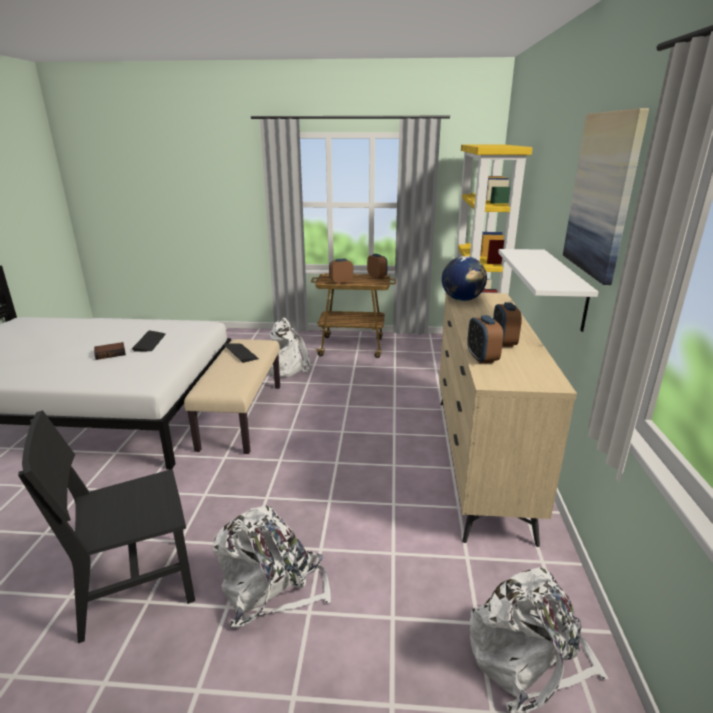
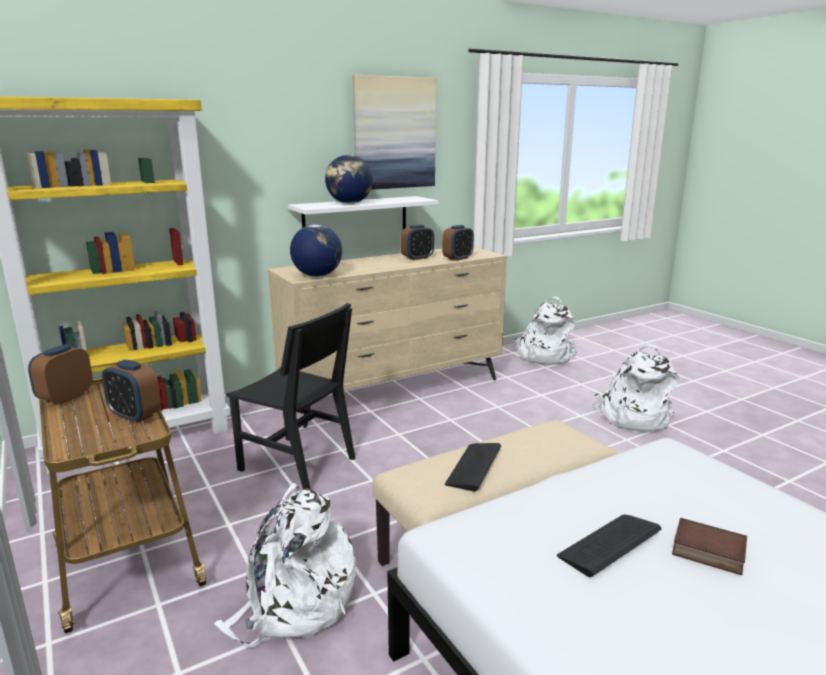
camera: 125 degrees left, 5 degrees down
black chair [18,410,195,643] -> black chair moved to [226,303,355,490]
none -> globe [325,155,373,204]

